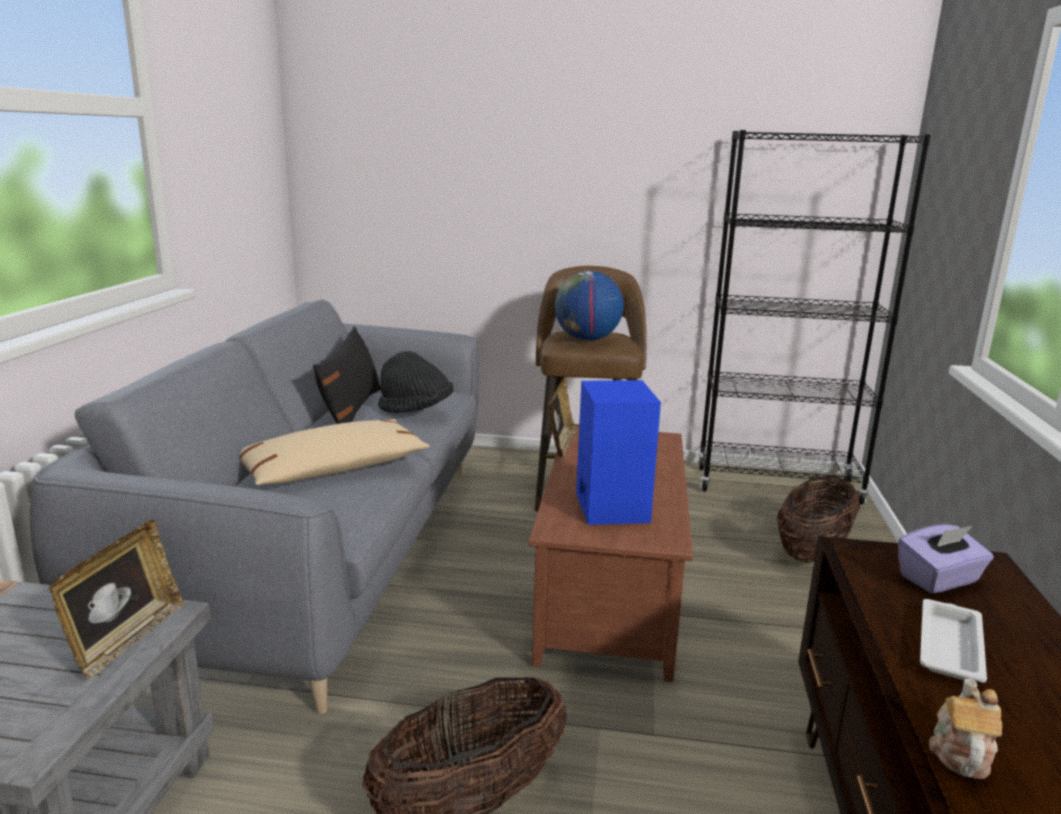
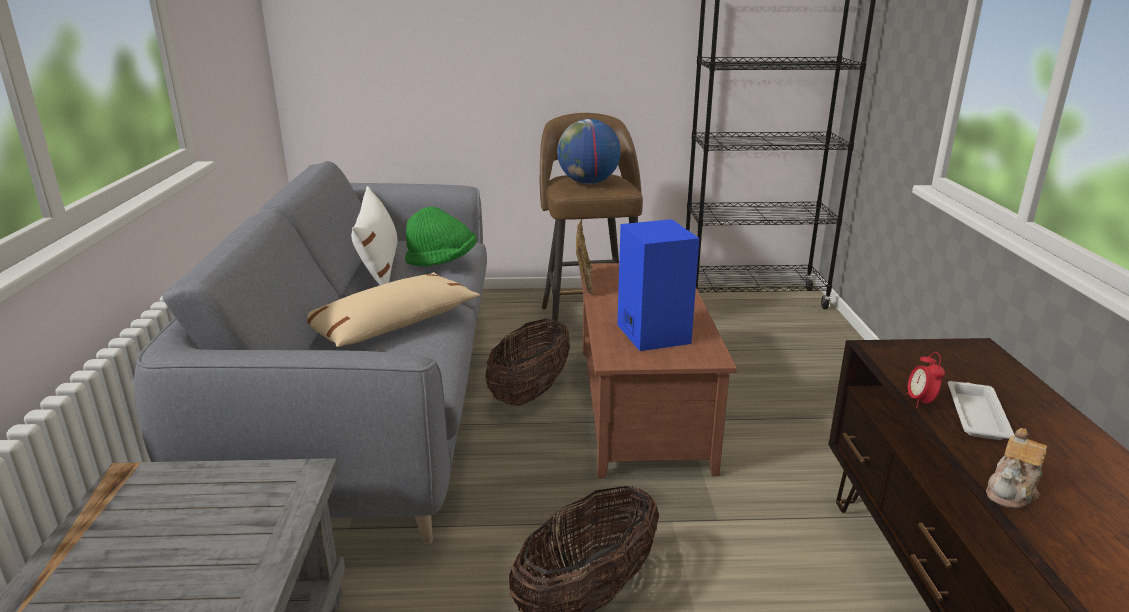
camera: 10 degrees left, 5 degrees up
picture frame [49,520,185,680] -> none
black pillow [313,327,381,424] -> white pillow [351,186,398,285]
black hat [378,351,454,413] -> green hat [405,207,476,266]
basket [777,475,860,563] -> basket moved to [485,319,570,406]
purple tissue box [898,524,994,593] -> none
teapot [929,678,1002,779] -> teapot turned 150 degrees counterclockwise [986,428,1047,509]
none -> alarm clock [906,352,945,408]

